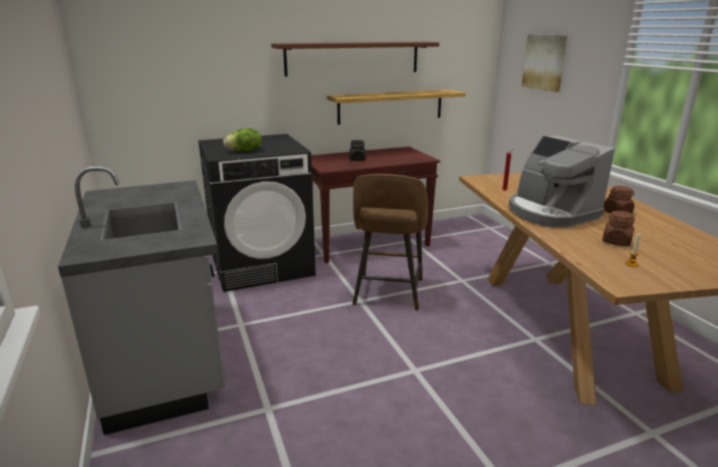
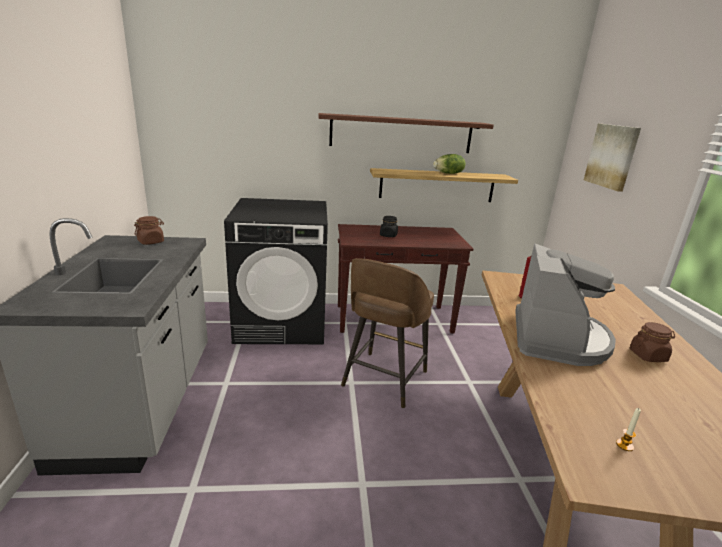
camera: 15 degrees right, 0 degrees up
lettuce [223,128,262,151] -> lettuce moved to [433,154,466,174]
coffee machine [509,135,615,227] -> coffee machine turned 150 degrees counterclockwise [515,243,616,366]
brown jar [602,211,635,246] -> brown jar moved to [134,216,164,245]

